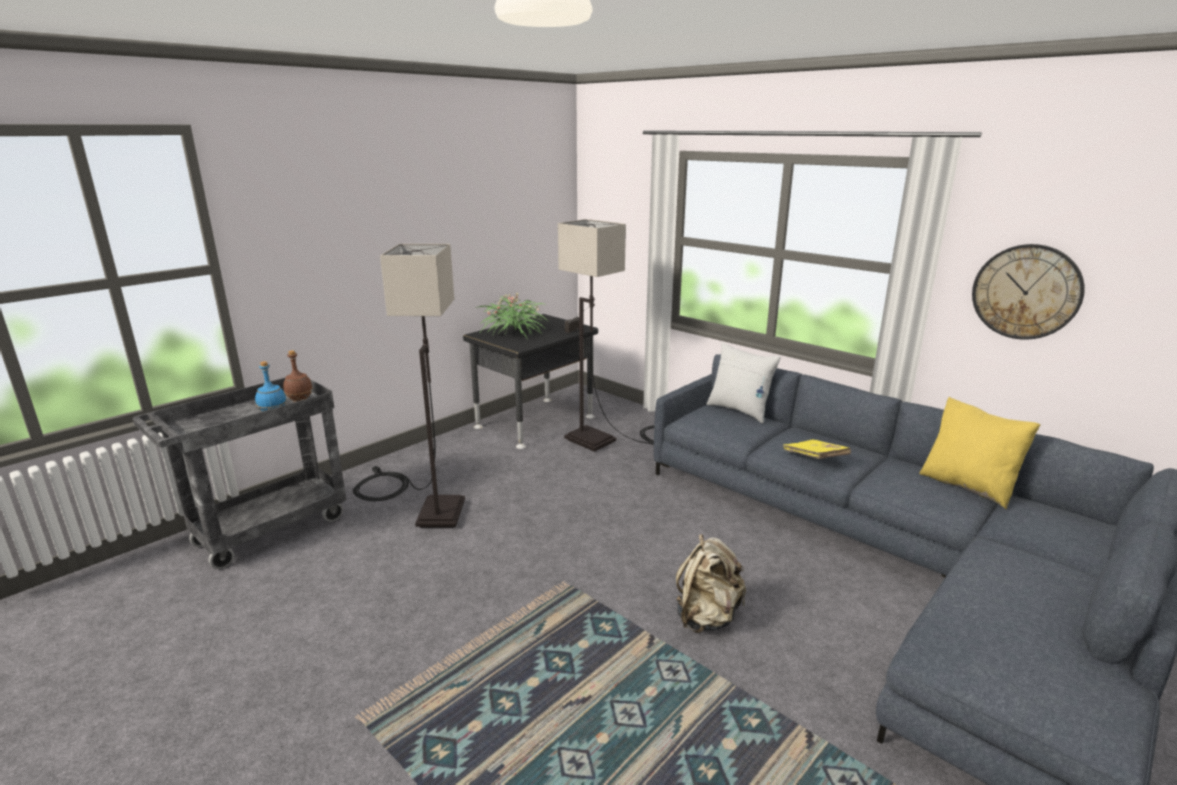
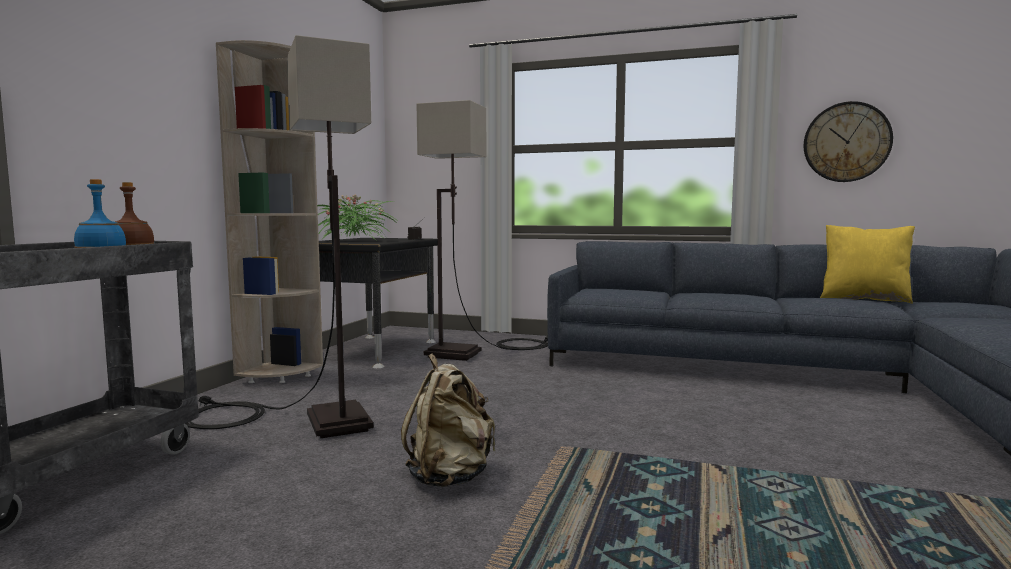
camera: 25 degrees left, 15 degrees down
beige backpack [676,534,746,633] -> beige backpack moved to [401,353,496,487]
grey pillow [707,342,781,424] -> none
yellow book [783,439,851,459] -> none
none -> beige bookcase [216,40,323,383]

